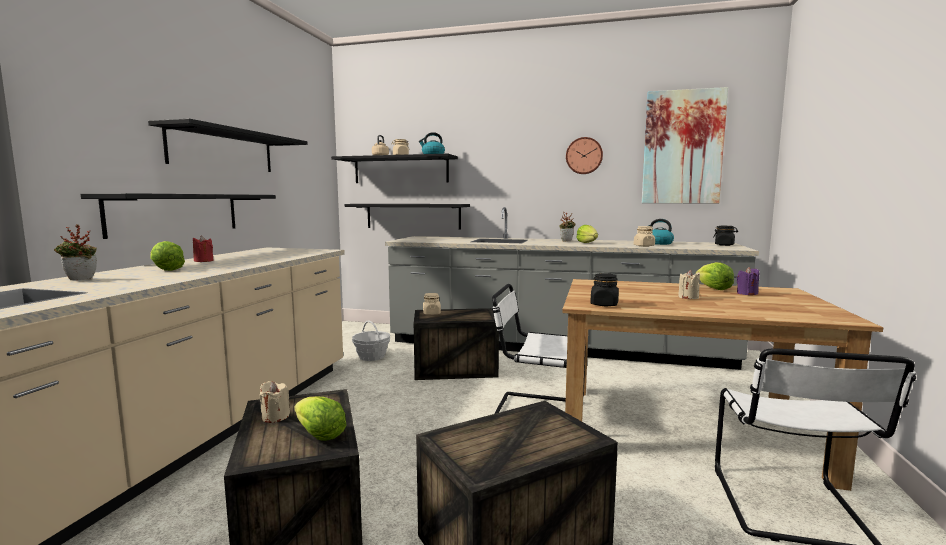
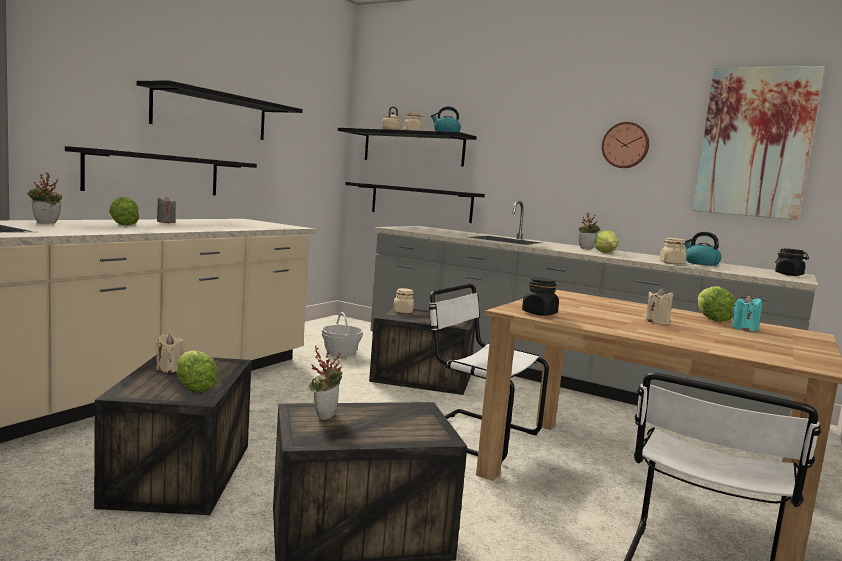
camera: 15 degrees right, 0 degrees up
red candle [193,236,214,262] -> grey candle [157,197,176,223]
purple candle [736,267,759,295] -> turquoise candle [732,295,762,331]
none -> potted plant [309,345,342,420]

